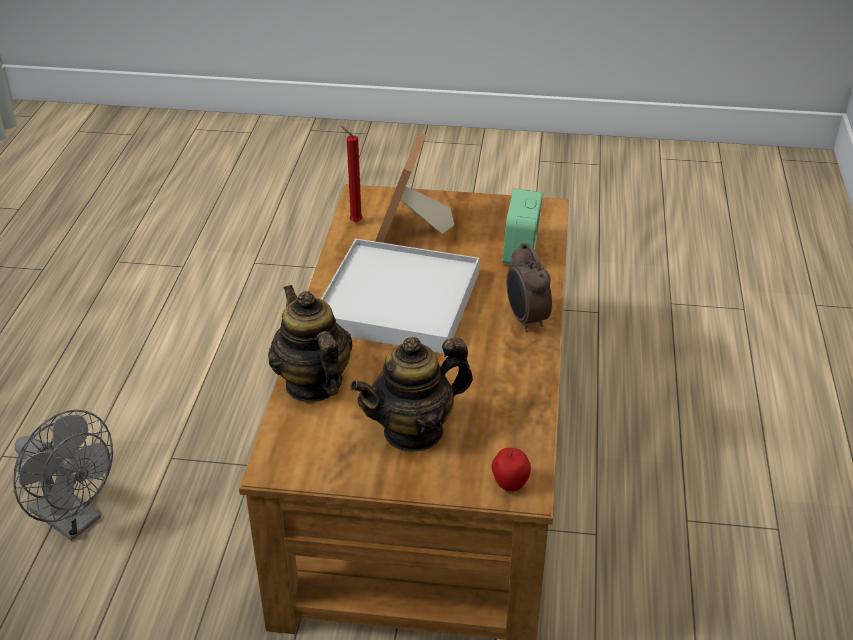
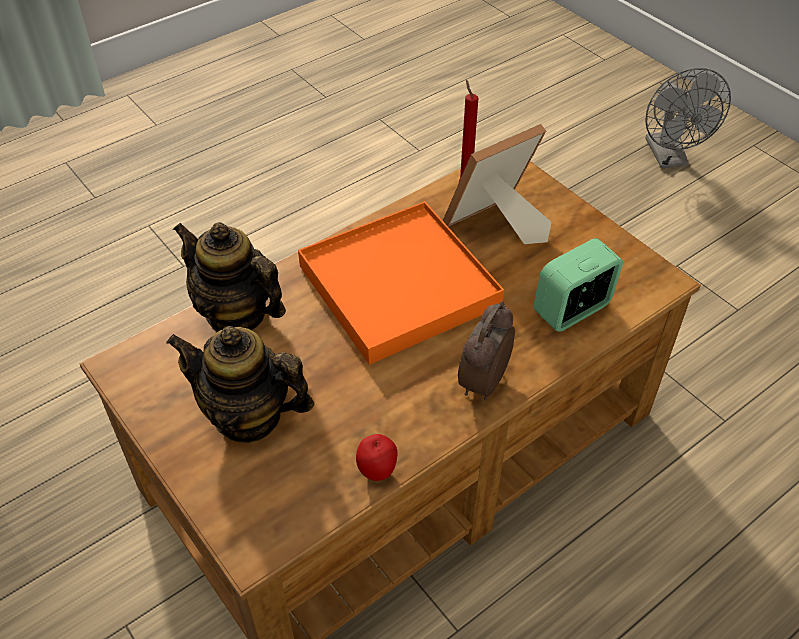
camera: 45 degrees right, 10 degrees up
grey fan [13,410,113,541] -> grey fan moved to [645,68,731,168]
teapot [268,285,352,402] -> teapot turned 75 degrees counterclockwise [173,222,286,332]
white tray [321,239,479,354] -> orange tray [298,201,504,365]
apple [492,448,531,491] -> apple moved to [356,434,398,481]

